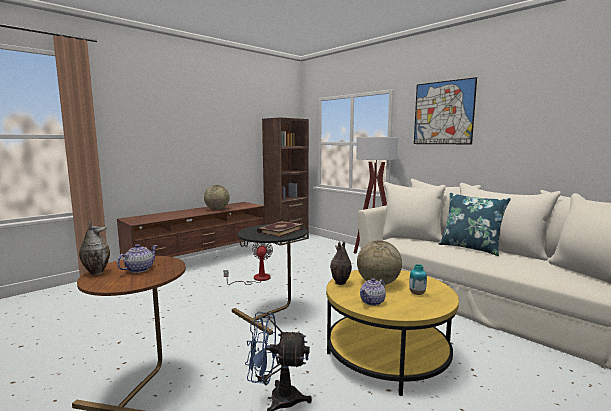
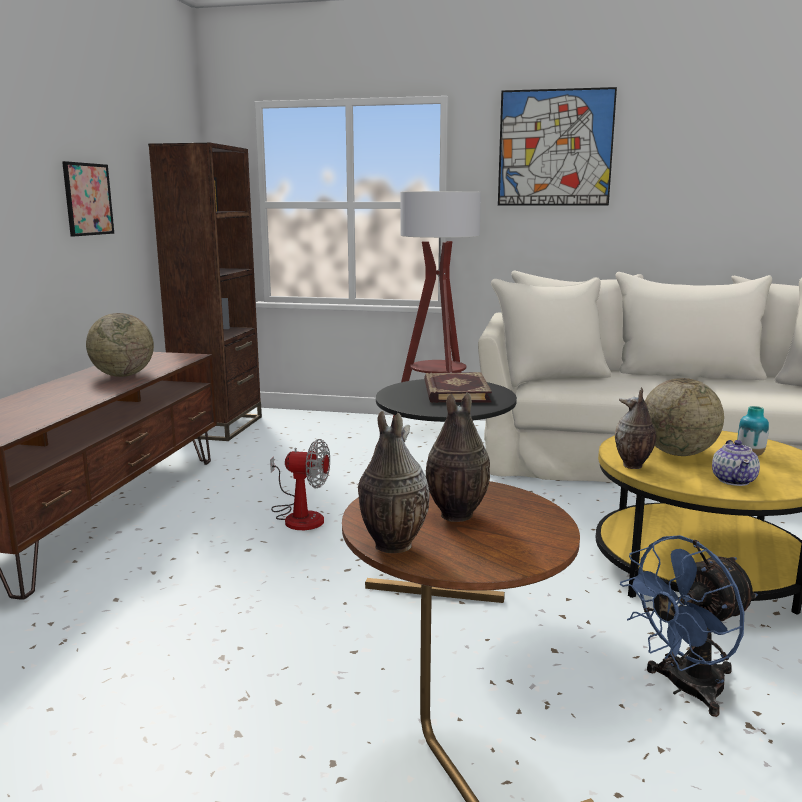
camera: 35 degrees left, 5 degrees up
teapot [117,244,157,273] -> vase [426,392,490,522]
fan [224,243,273,285] -> fan turned 135 degrees clockwise [270,439,330,530]
blue pillow [439,193,511,256] -> none
none -> picture [62,161,114,236]

